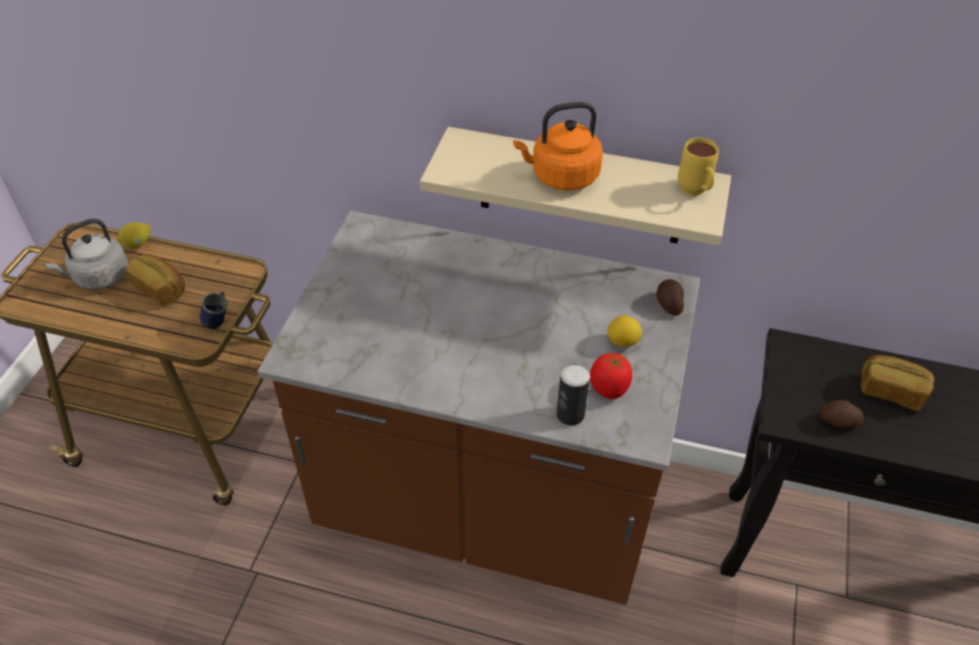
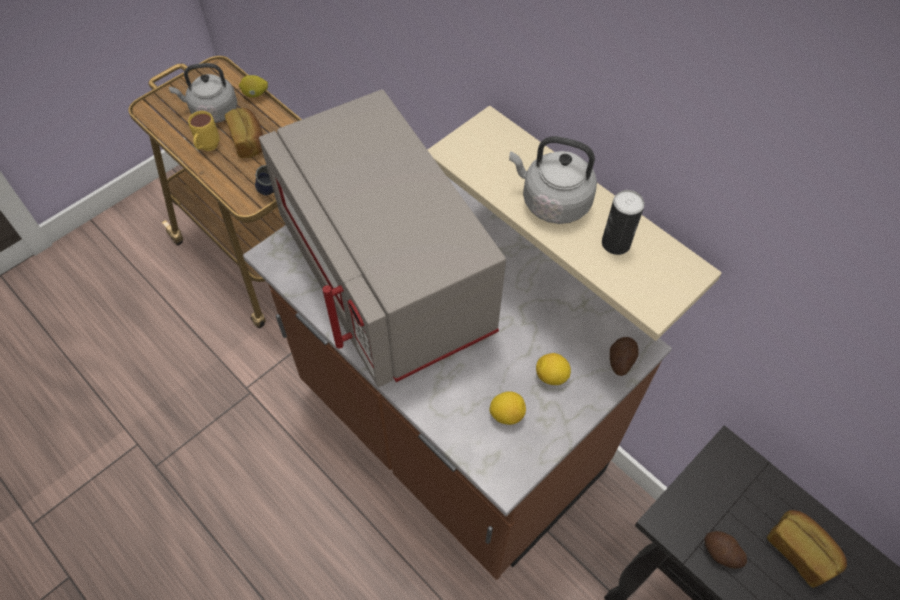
camera: 30 degrees right, 10 degrees up
orange kettle [513,102,603,190] -> grey kettle [509,136,597,224]
can [556,363,590,426] -> can moved to [602,190,645,255]
tomato [590,353,632,399] -> lemon [489,391,526,425]
yellow mug [678,138,719,196] -> yellow mug moved to [188,111,220,151]
none -> grey microwave [259,90,506,387]

